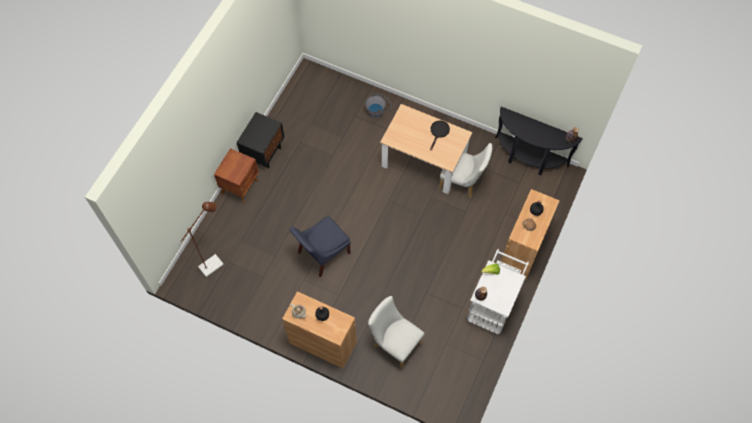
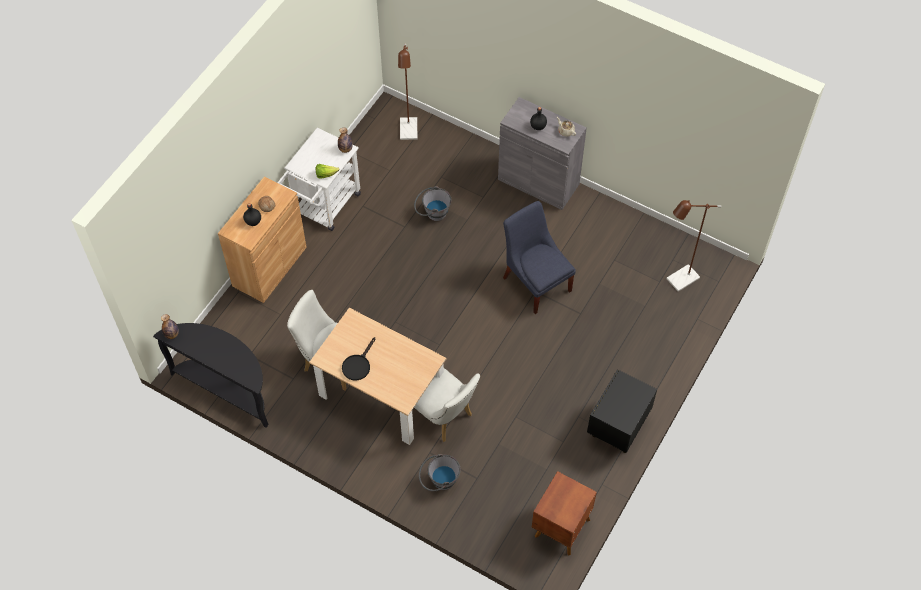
camera: 175 degrees left, 5 degrees down
brown nightstand [214,148,259,203] -> brown nightstand moved to [532,471,597,556]
brown cabinet [282,291,356,369] -> grey cabinet [498,97,587,210]
blue chair [289,216,351,277] -> blue chair turned 90 degrees counterclockwise [503,201,576,314]
white chair [368,296,424,369] -> white chair moved to [414,368,480,442]
none -> brown floor lamp [398,44,417,140]
none -> grey bucket [414,186,451,221]

